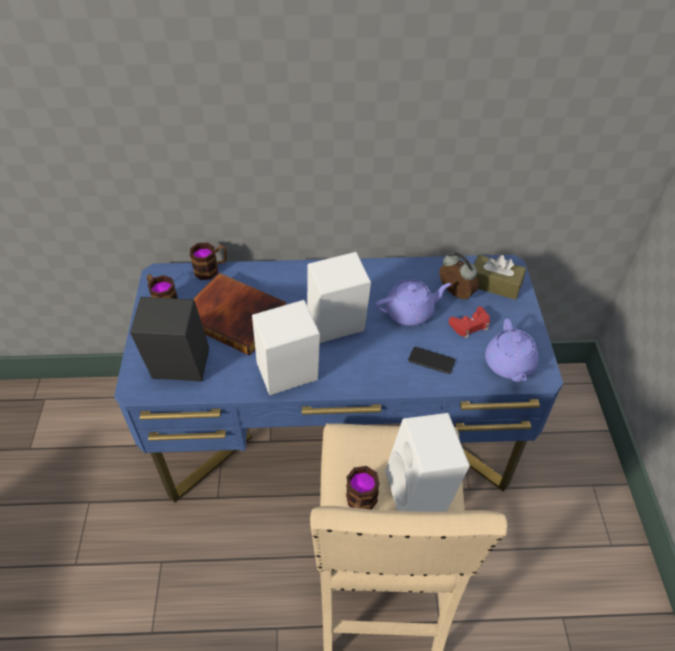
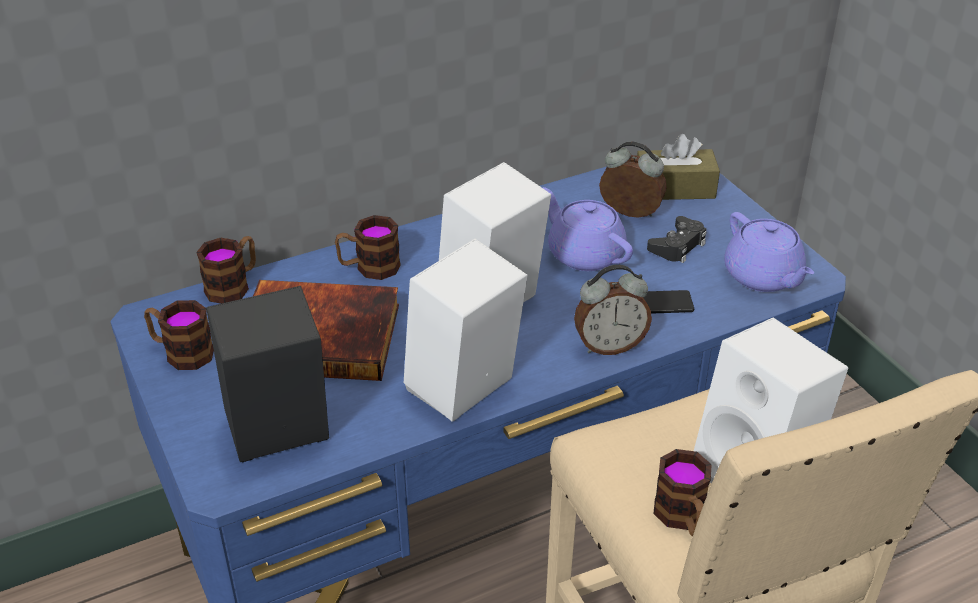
camera: 25 degrees left, 10 degrees down
purple teapot [375,279,451,326] -> purple teapot turned 90 degrees counterclockwise [543,187,633,271]
red game controller [449,307,490,339] -> black game controller [647,216,706,263]
none -> mug [335,215,401,280]
none -> alarm clock [574,265,652,355]

